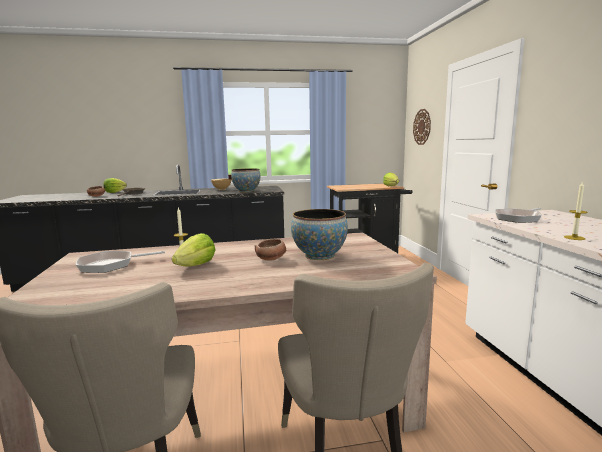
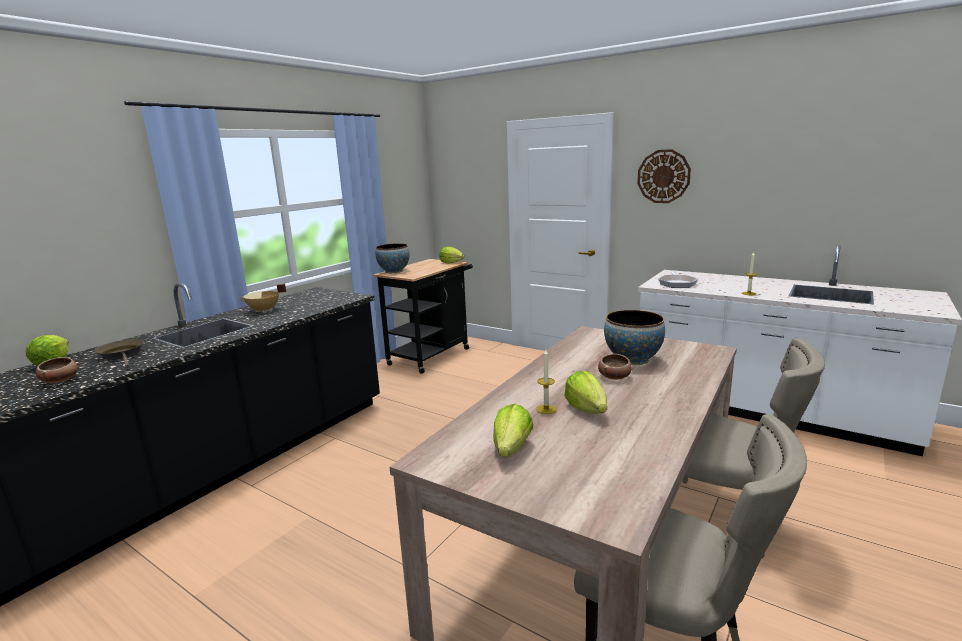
camera: 45 degrees left, 5 degrees up
frying pan [76,251,165,273] -> lettuce [493,404,533,457]
bowl [231,168,260,192] -> bowl moved to [375,243,409,273]
wall clock [413,109,431,145] -> wall clock moved to [637,149,691,203]

